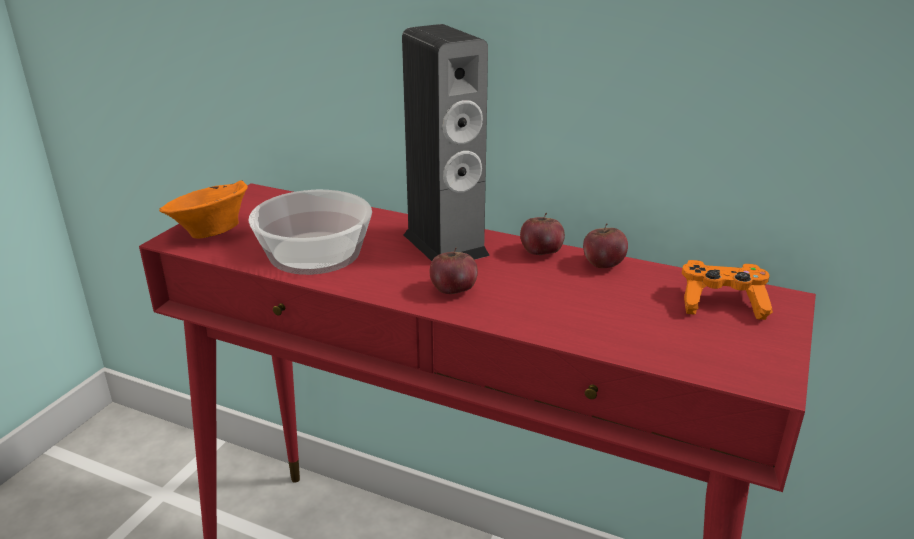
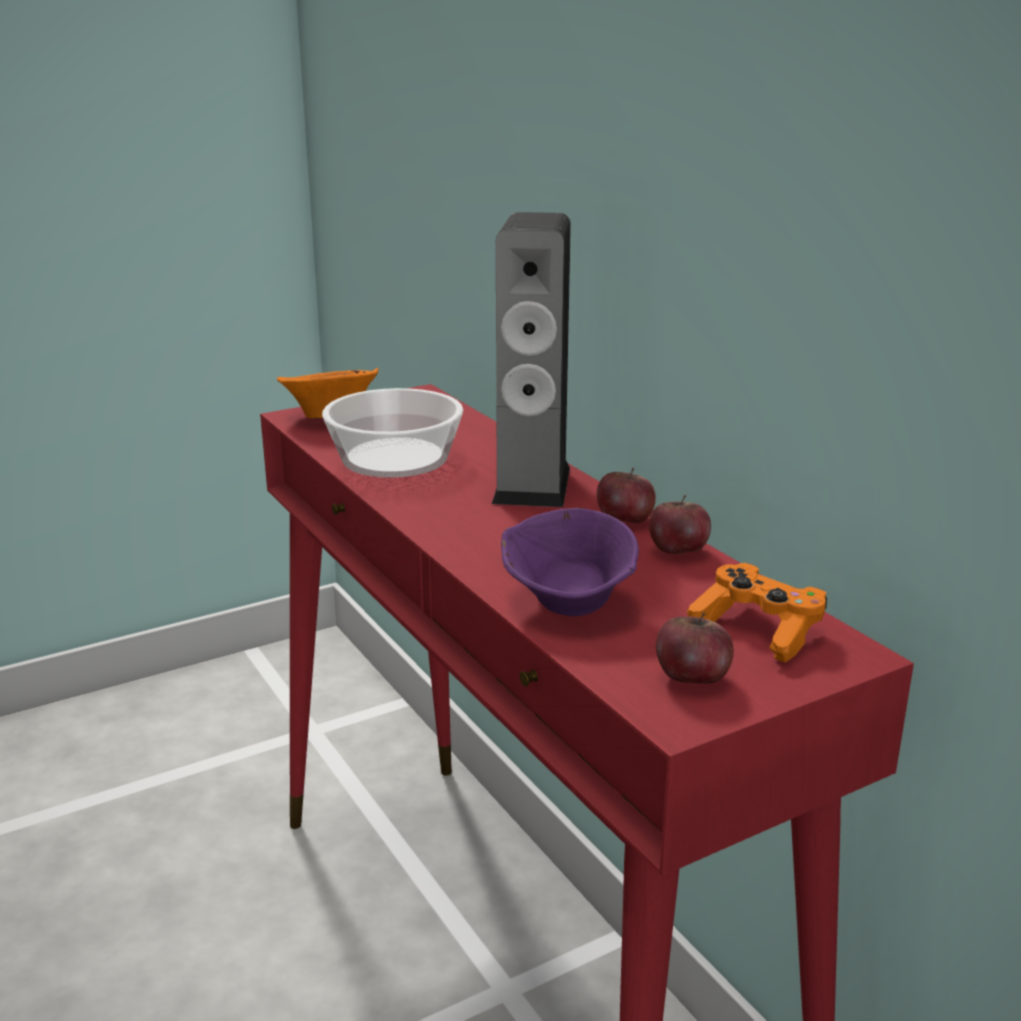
camera: 35 degrees right, 5 degrees down
apple [430,247,478,294] -> apple moved to [656,613,734,684]
none -> purple bowl [501,508,639,616]

